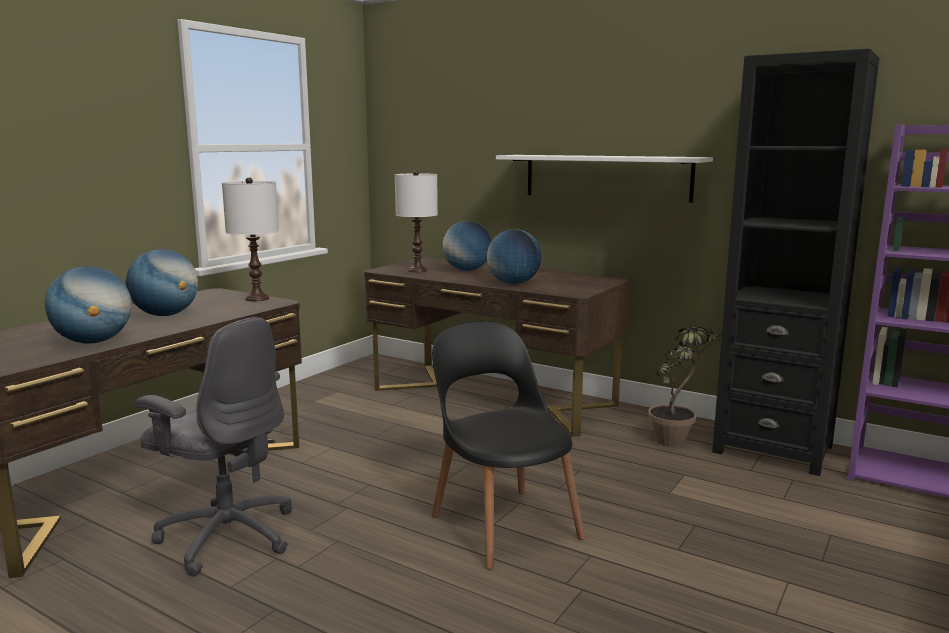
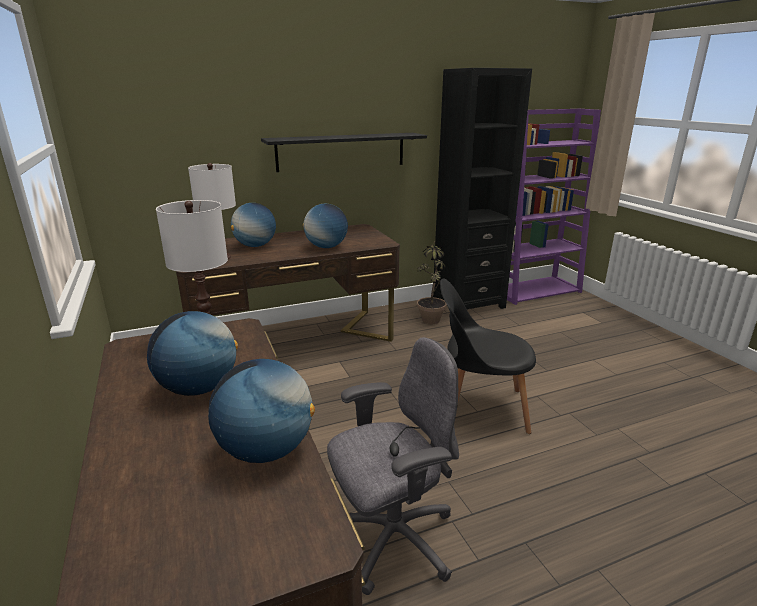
camera: 55 degrees left, 10 degrees up
white shelf [496,155,713,203] -> black shelf [261,133,427,172]

